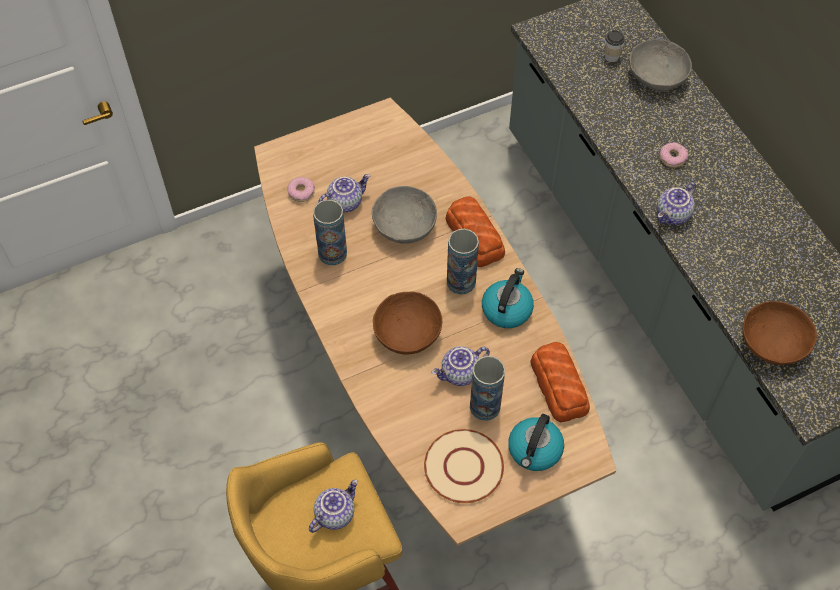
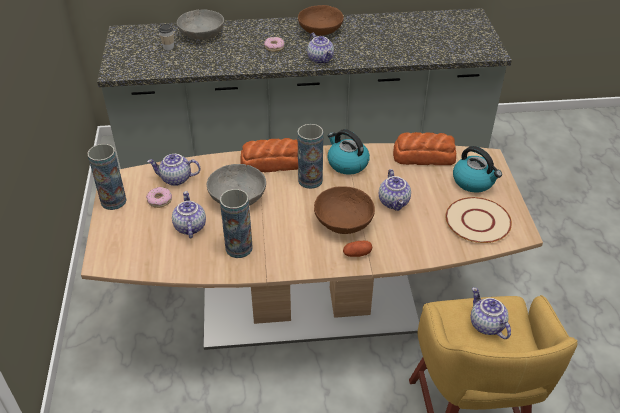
camera: 70 degrees left, 15 degrees down
donut [287,177,315,202] -> donut moved to [146,187,172,208]
vase [470,356,505,421] -> vase moved to [87,144,127,210]
brown bowl [742,301,817,365] -> brown bowl moved to [298,5,344,36]
none -> teapot [147,154,200,186]
none -> potato [343,241,372,257]

